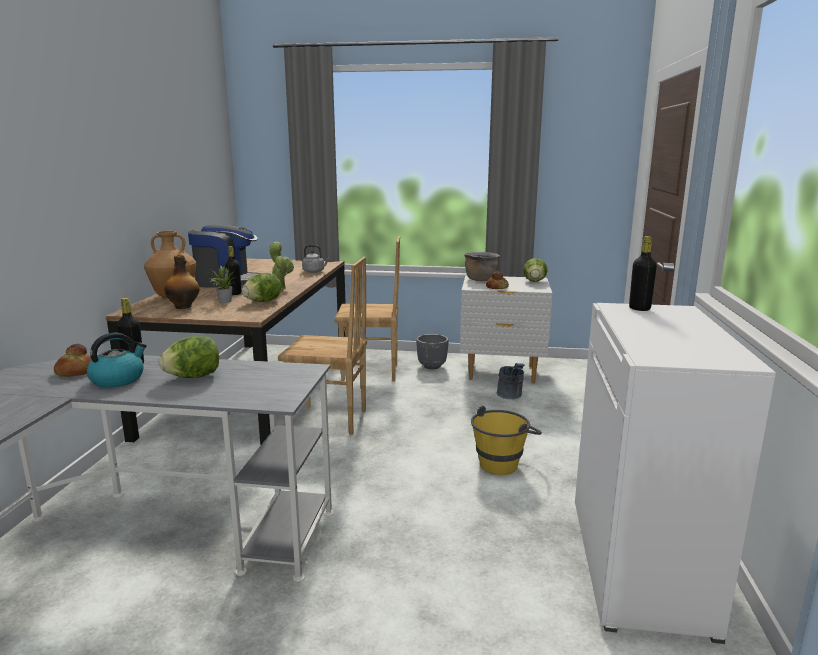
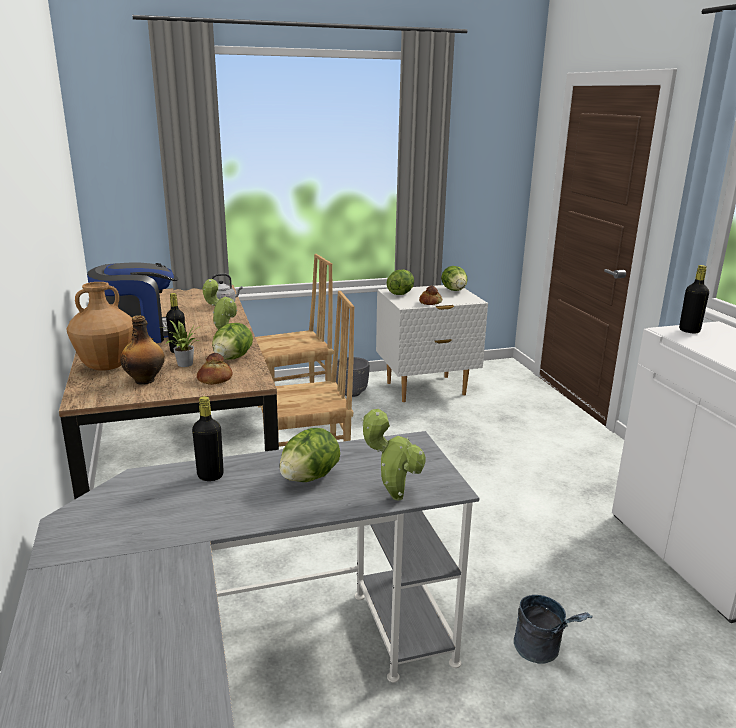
camera: 25 degrees left, 5 degrees up
bread [54,344,92,377] -> bread moved to [197,353,233,385]
kettle [87,332,147,388] -> none
brown cooking pot [464,252,500,281] -> lettuce [387,269,414,295]
yellow bucket [471,406,542,475] -> none
grey bucket [497,363,525,399] -> grey bucket moved to [514,595,592,664]
none -> potted plant [361,409,426,501]

